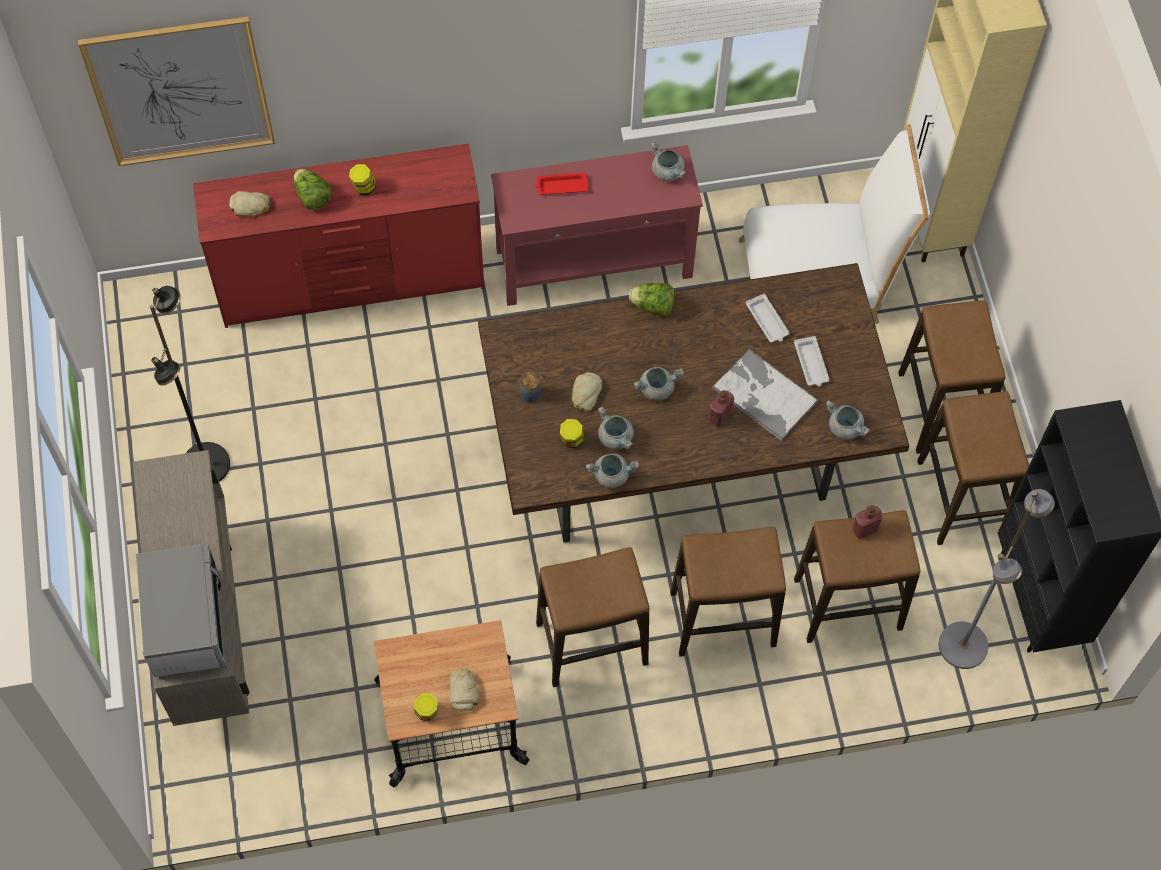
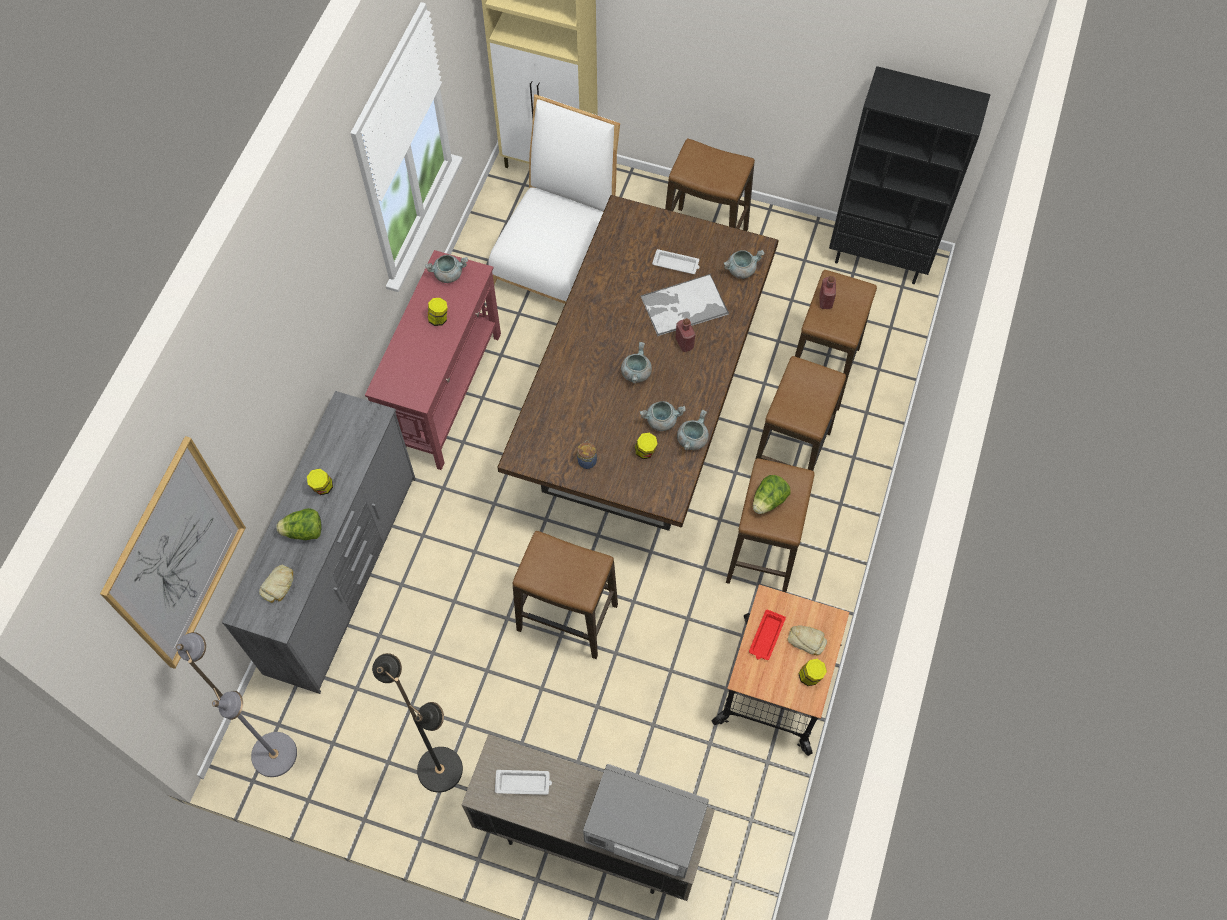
camera: 60 degrees left, 0 degrees up
red dresser [193,143,484,328] -> grey dresser [222,391,416,694]
red tray [535,173,589,195] -> red tray moved to [749,609,786,660]
bread [572,372,602,412] -> none
lettuce [629,283,675,316] -> lettuce moved to [753,475,791,514]
white tray [746,294,790,342] -> white tray moved to [495,770,552,795]
stool [917,391,1029,545] -> stool moved to [512,531,618,659]
grey floor lamp [939,489,1055,669] -> grey floor lamp moved to [176,632,297,777]
none -> jar [428,298,448,326]

